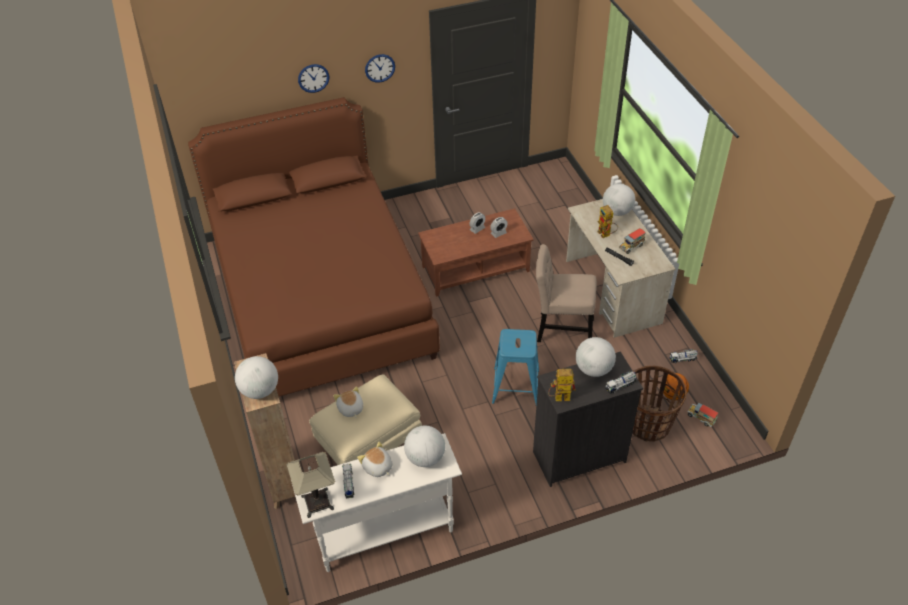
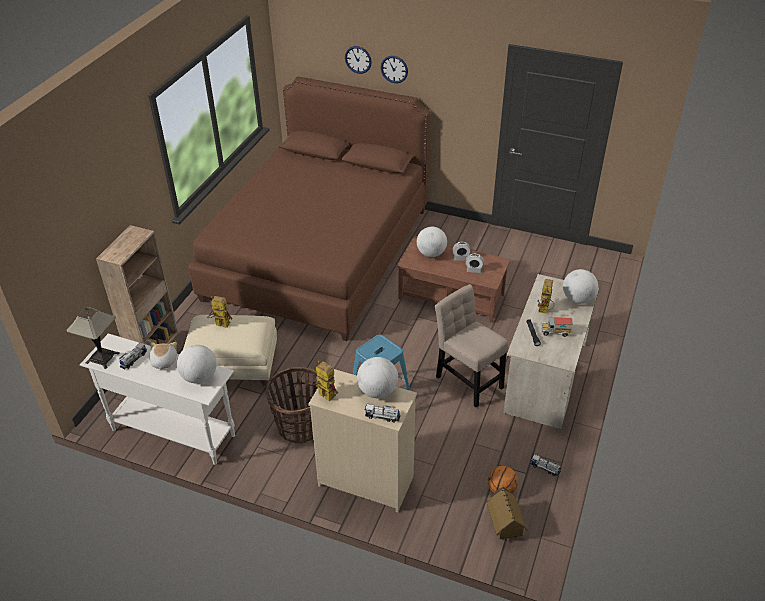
camera: 40 degrees right, 5 degrees down
globe [235,356,278,399] -> globe moved to [417,227,447,257]
plush toy [333,386,363,418] -> toy robot [207,296,233,328]
wall clock [365,54,395,83] -> wall clock moved to [345,46,372,74]
black dresser [533,352,643,487] -> beige dresser [308,369,417,512]
basket [632,366,687,442] -> basket moved to [266,367,318,444]
toy truck [687,403,718,427] -> toy house [486,487,527,540]

